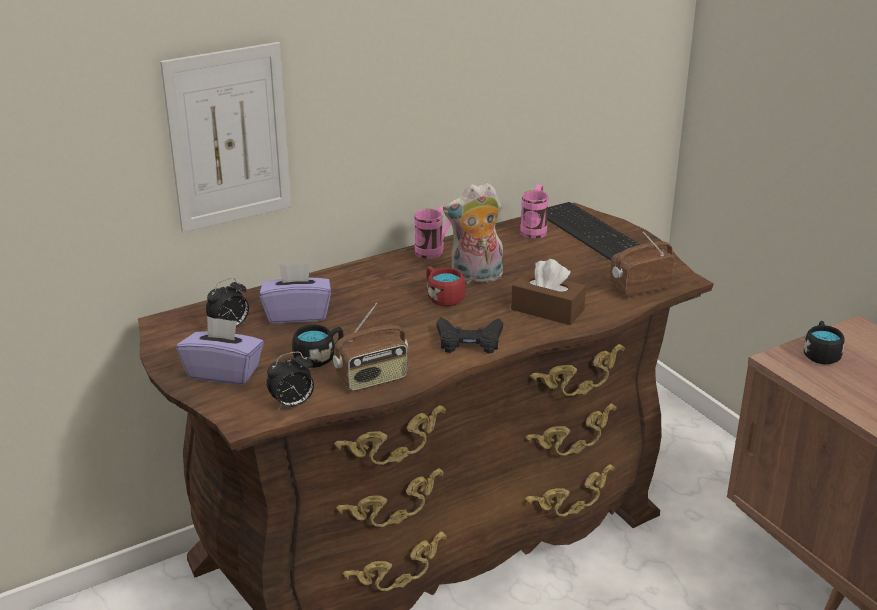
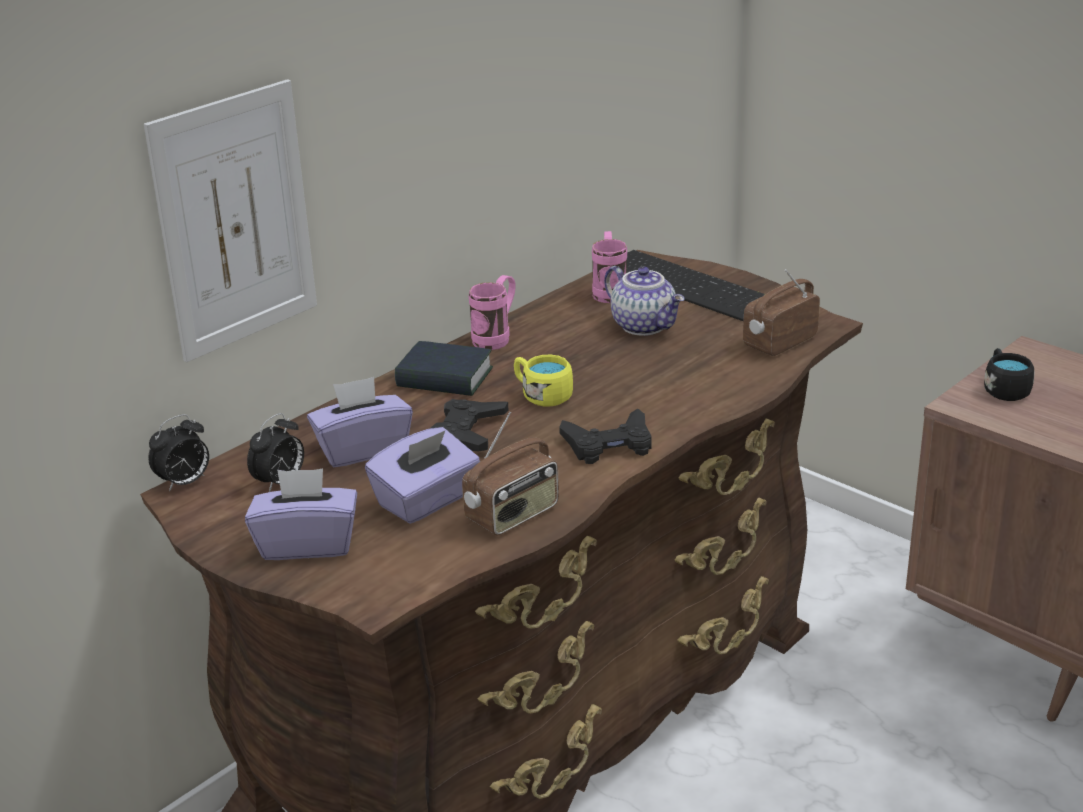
camera: 15 degrees left, 0 degrees up
alarm clock [267,352,314,409] -> alarm clock moved to [148,414,209,492]
black mug [292,324,344,368] -> purple tissue box [365,427,480,524]
red mug [426,267,465,306] -> yellow mug [514,355,573,407]
plush toy [443,183,503,284] -> none
brown tissue box [511,259,586,325] -> none
none -> book [395,341,493,396]
none -> black game controller [430,399,509,452]
none -> teapot [604,266,685,336]

